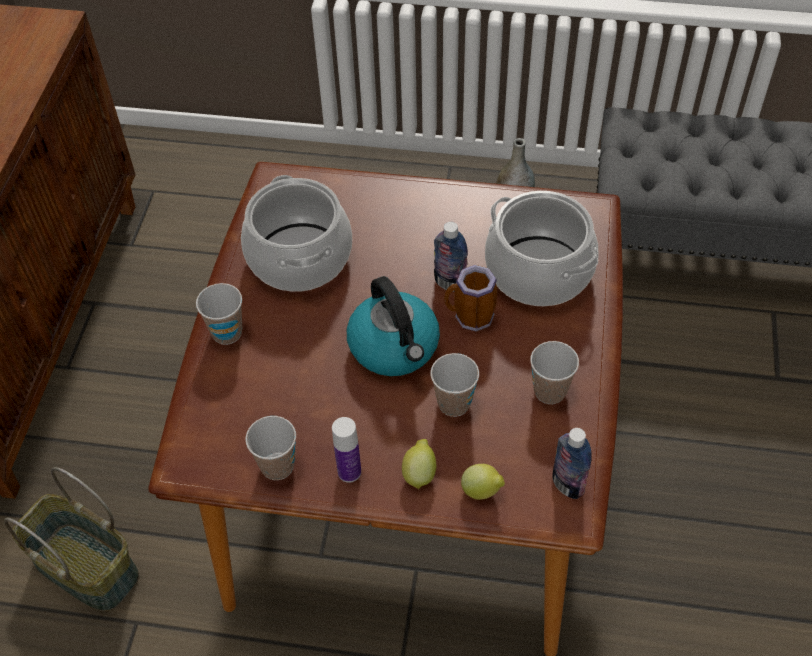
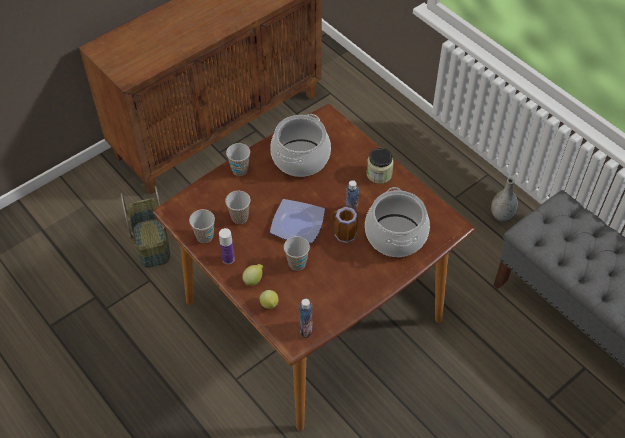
camera: 40 degrees right, 0 degrees up
kettle [347,276,440,376] -> plate [270,199,325,243]
cup [530,341,579,404] -> cup moved to [225,191,250,224]
none -> jar [367,148,394,184]

